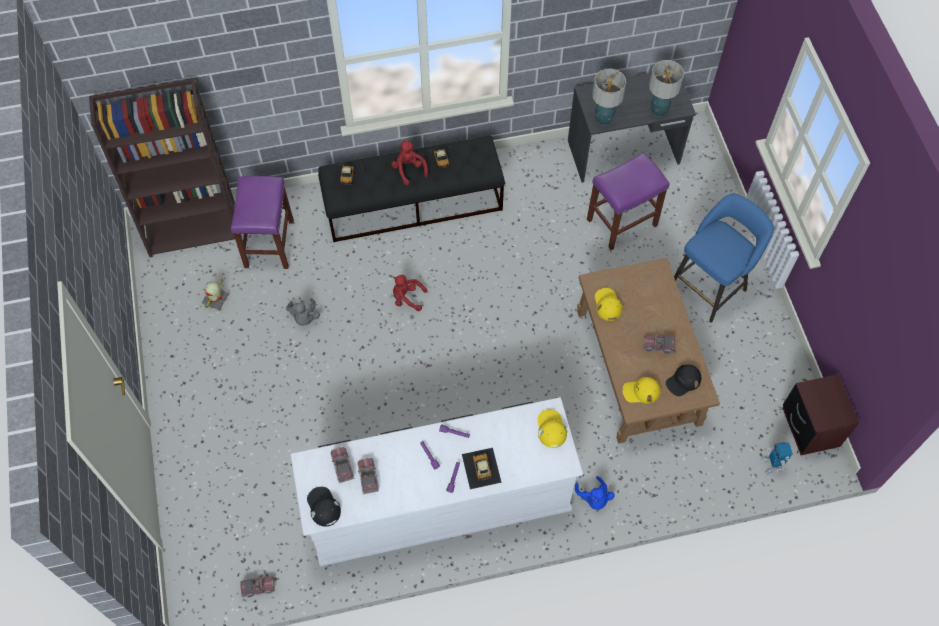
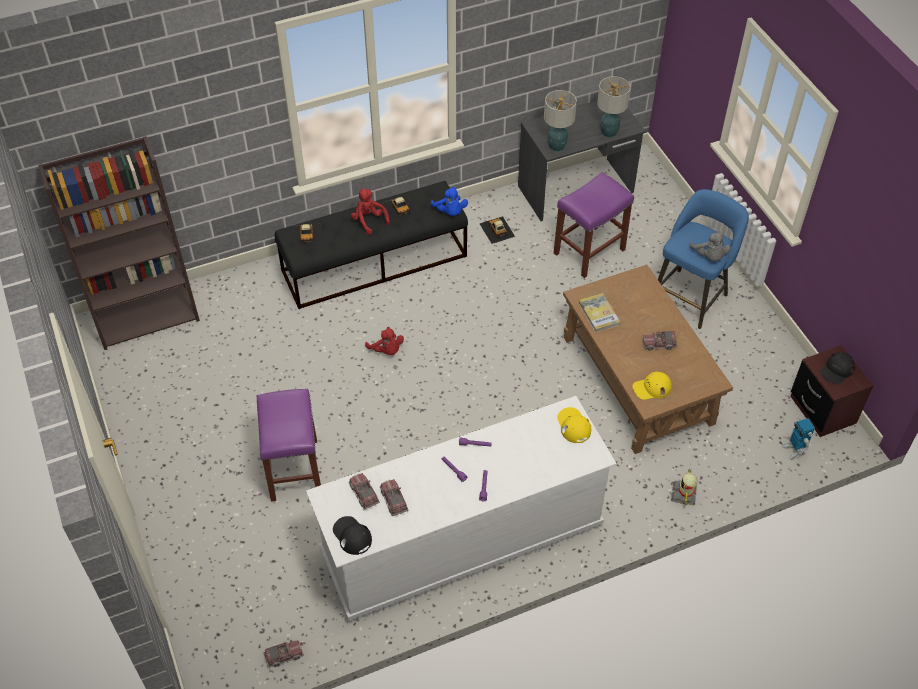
camera: 10 degrees left, 10 degrees down
toy robot [202,279,229,310] -> toy robot moved to [671,468,697,505]
purple stool [231,176,294,269] -> purple stool moved to [257,389,321,502]
grey plush toy [286,298,320,326] -> grey plush toy moved to [690,231,731,261]
red plush toy [393,275,427,311] -> red plush toy turned 135 degrees counterclockwise [365,327,404,355]
toy car [462,448,502,489] -> toy car moved to [480,216,515,244]
blue plush toy [575,476,615,510] -> blue plush toy moved to [431,187,468,216]
yellow cap [595,288,623,321] -> book [579,293,620,333]
black cap [666,365,701,397] -> black cap moved to [820,352,855,384]

